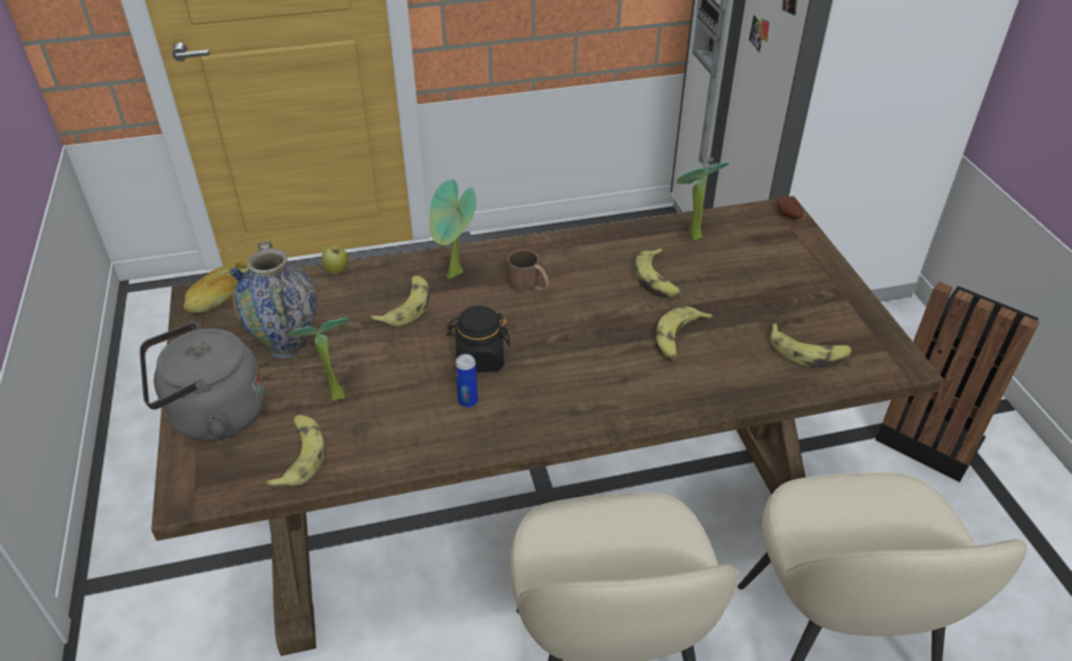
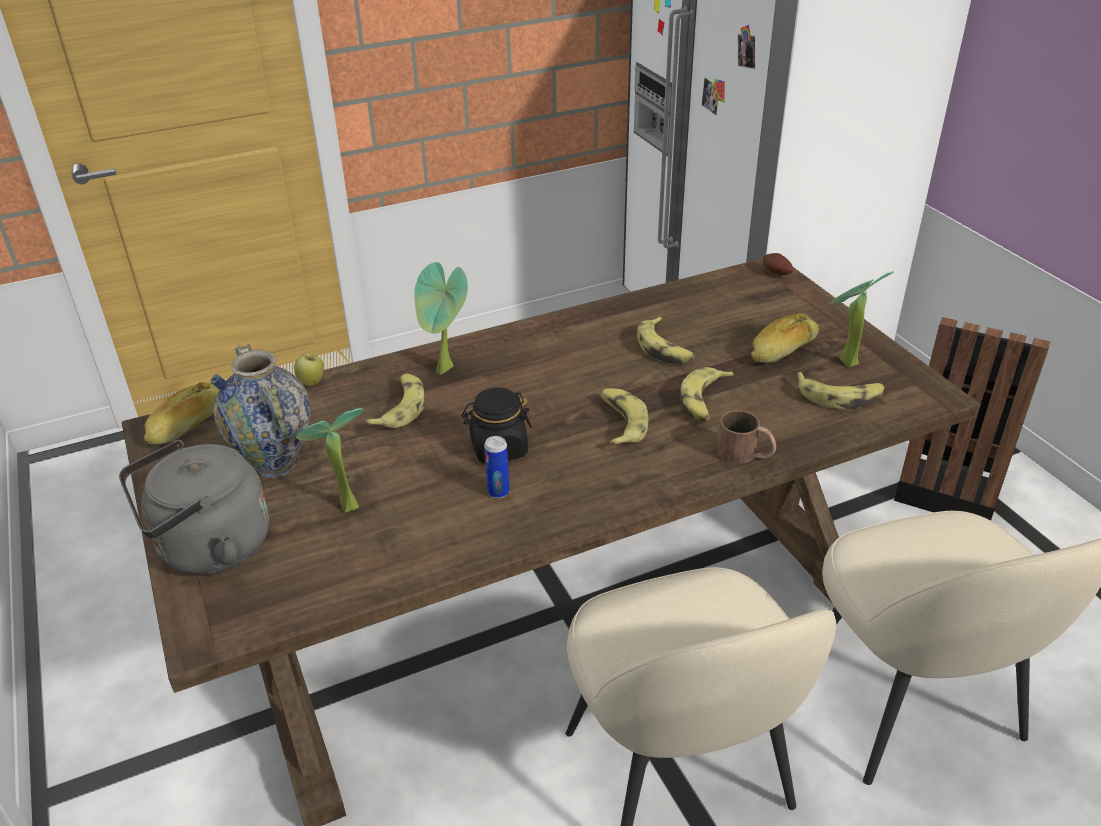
camera: 10 degrees left, 5 degrees down
banana [266,415,325,488] -> banana moved to [600,388,648,446]
brown mug [508,250,549,293] -> brown mug moved to [717,410,776,464]
potted plant [676,162,729,240] -> potted plant moved to [829,271,894,367]
none -> bread [751,313,819,363]

